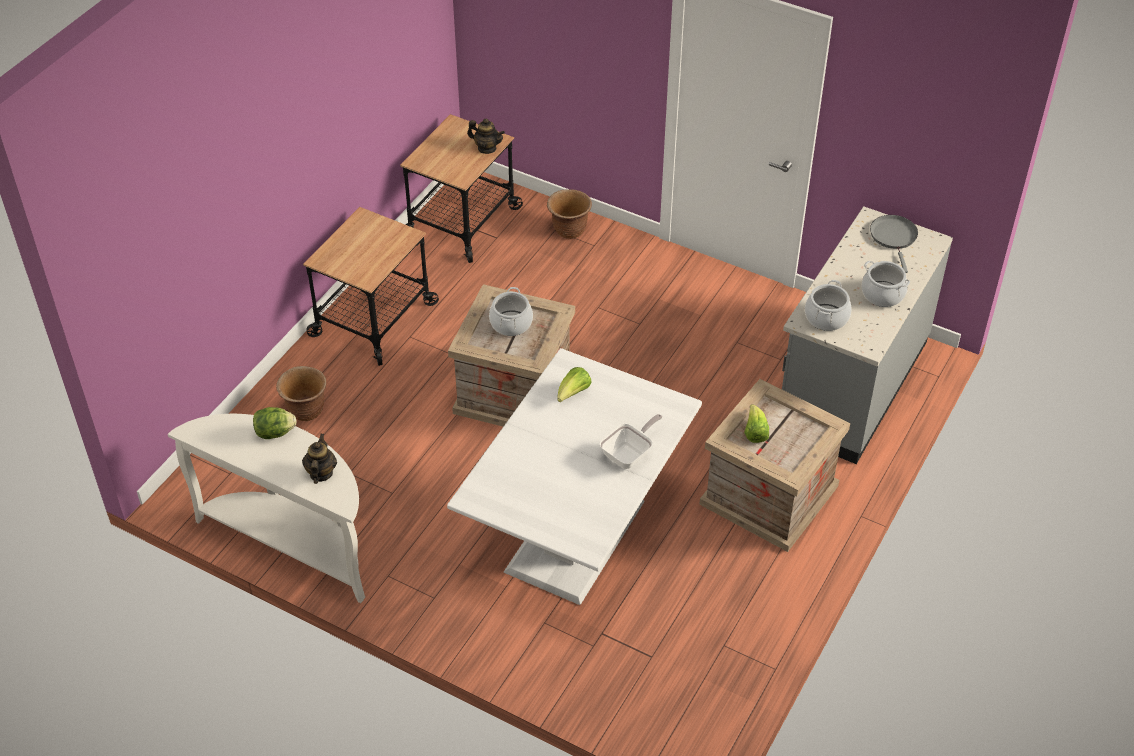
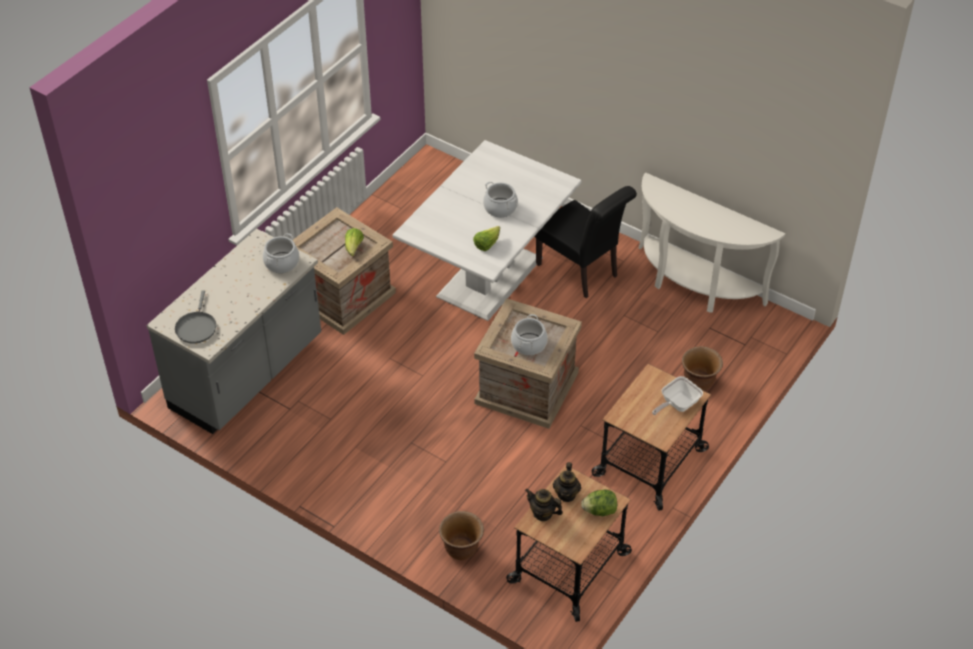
camera: 175 degrees left, 0 degrees up
lettuce [253,407,297,439] -> lettuce moved to [581,489,617,516]
teapot [302,434,337,484] -> teapot moved to [553,462,581,502]
frying pan [600,414,662,469] -> frying pan moved to [652,376,703,415]
cooking pot [861,261,910,307] -> cooking pot moved to [483,182,518,217]
none -> black chair [534,186,637,298]

